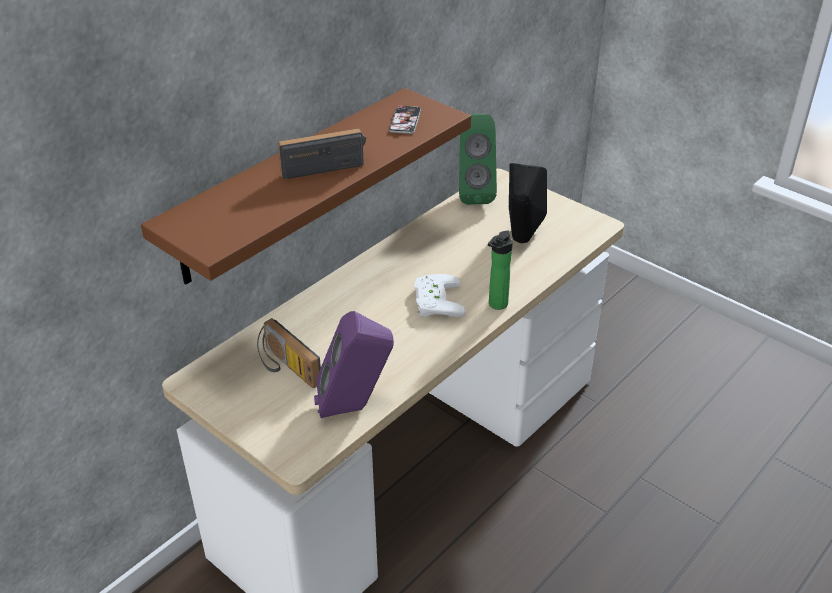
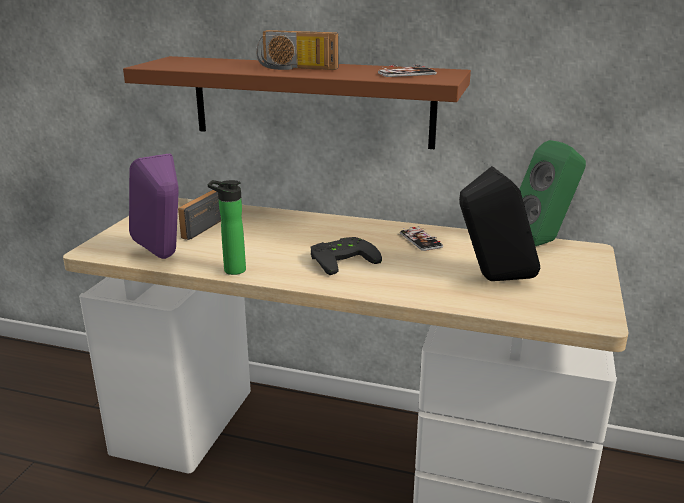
camera: 65 degrees right, 15 degrees down
radio [278,129,366,179] -> radio turned 150 degrees clockwise [257,30,339,70]
white game controller [415,274,465,317] -> black game controller [310,237,382,275]
bottle [488,231,513,310] -> bottle moved to [208,180,246,275]
none -> phone [400,226,443,251]

